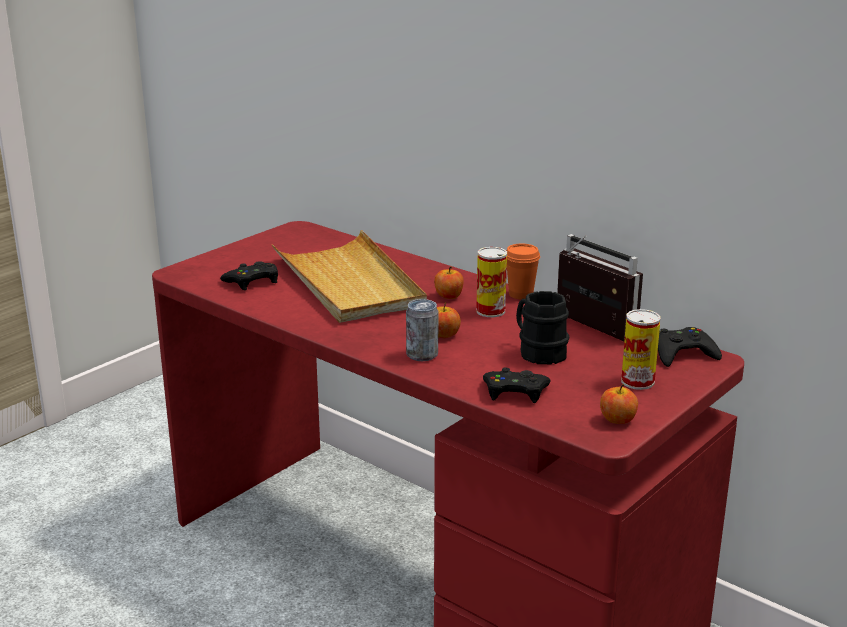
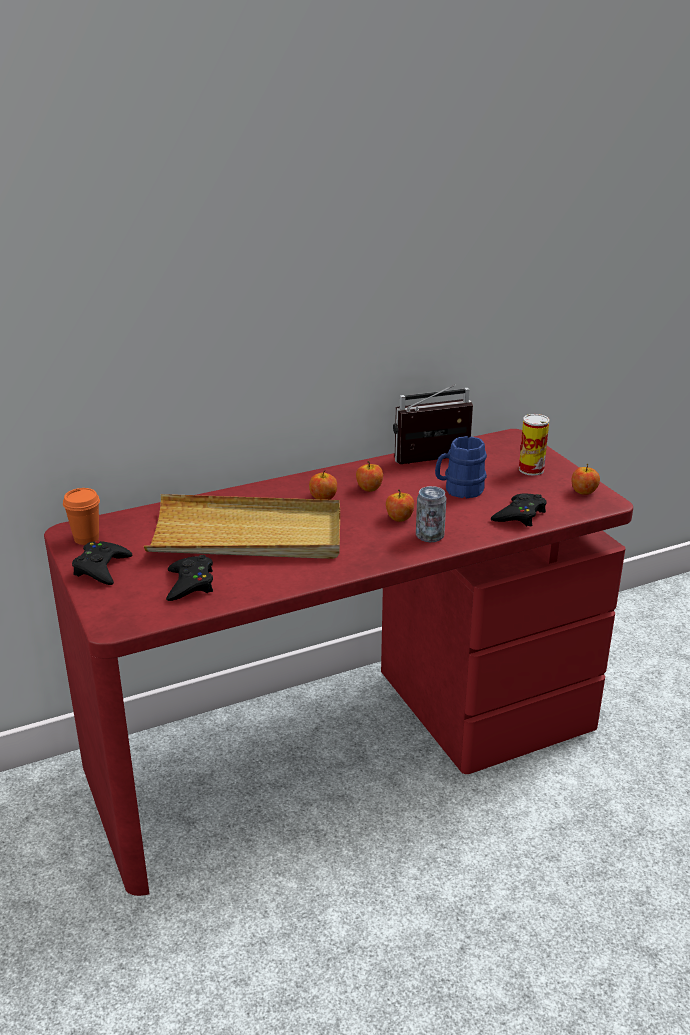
camera: 65 degrees left, 5 degrees up
can [476,247,507,317] -> apple [356,461,383,492]
orange cup [507,244,540,299] -> orange cup moved to [63,488,100,545]
black mug [516,291,569,364] -> blue mug [435,436,487,498]
black game controller [658,327,722,367] -> black game controller moved to [72,541,132,585]

